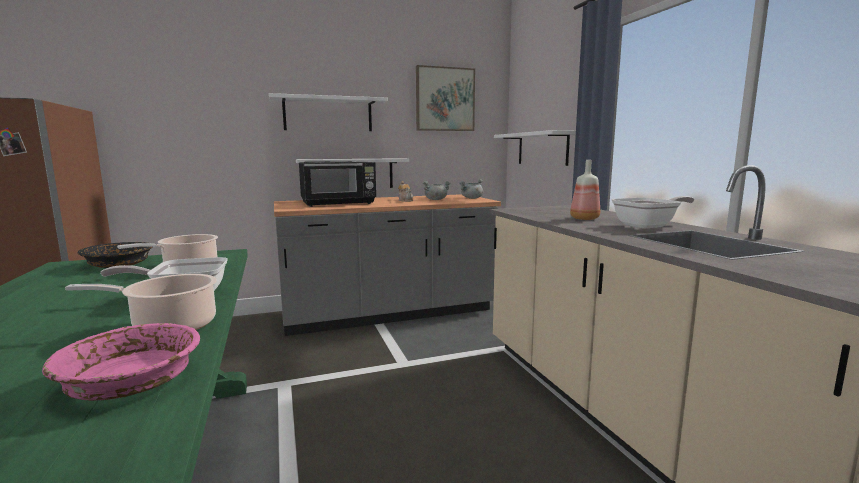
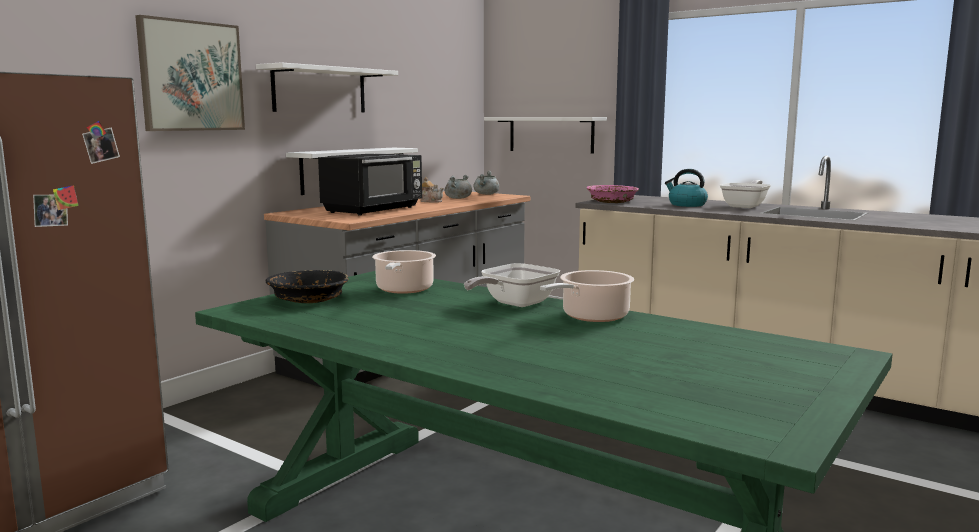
camera: 35 degrees left, 0 degrees up
pink bowl [42,323,200,401] -> pink bowl moved to [587,185,639,203]
picture [416,65,475,131] -> picture moved to [135,15,245,131]
bottle [570,160,600,220] -> kettle [665,169,708,207]

